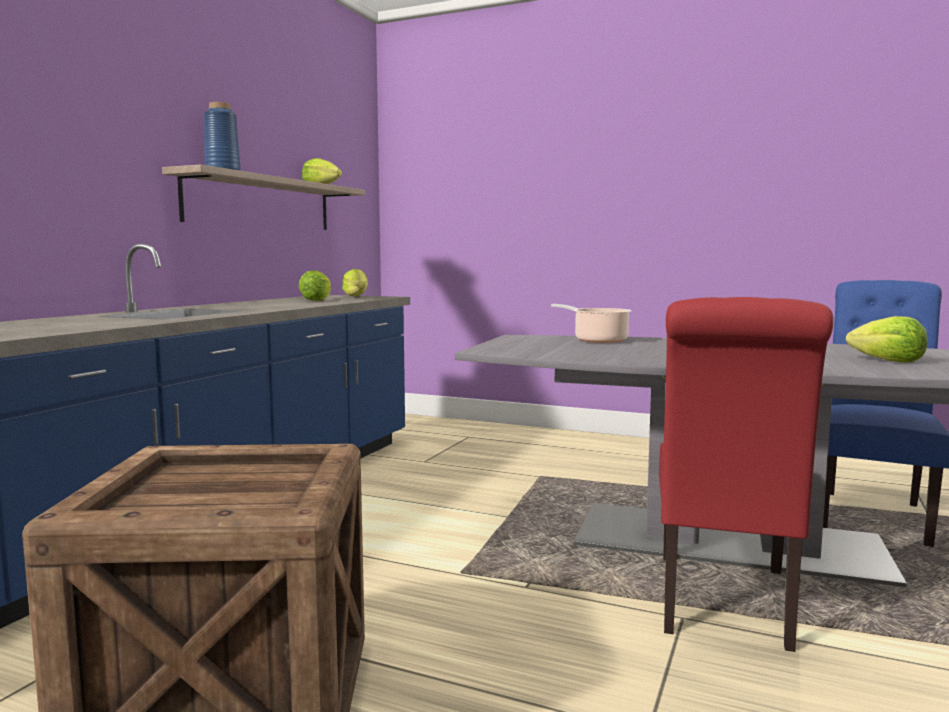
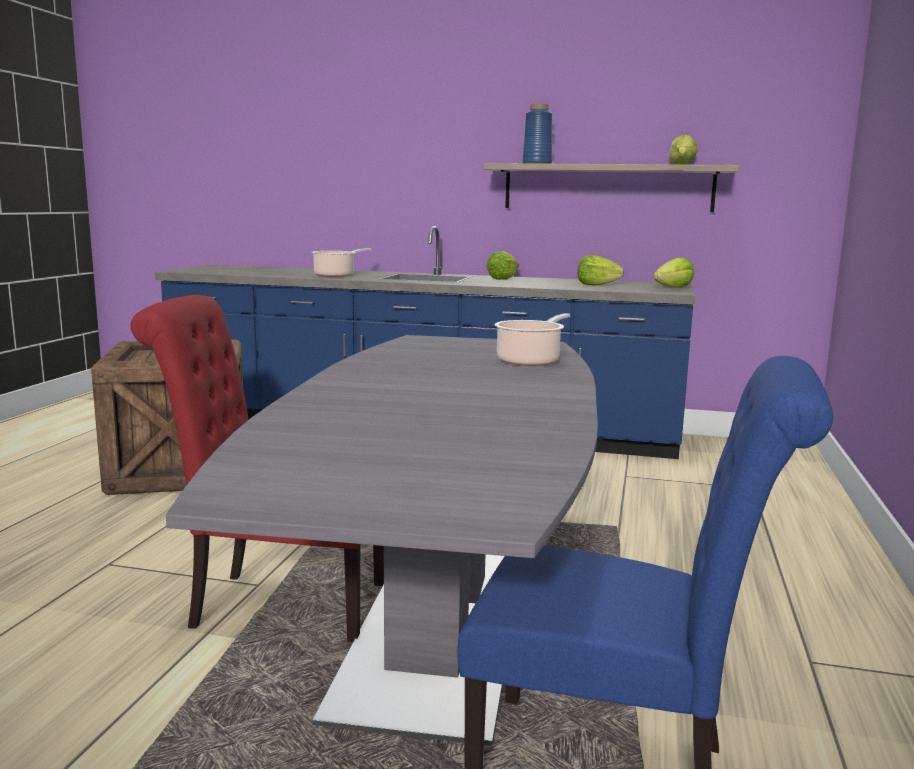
camera: 80 degrees right, 5 degrees up
lettuce [846,316,927,363] -> lettuce moved to [486,251,519,280]
none -> cooking pot [311,248,371,277]

